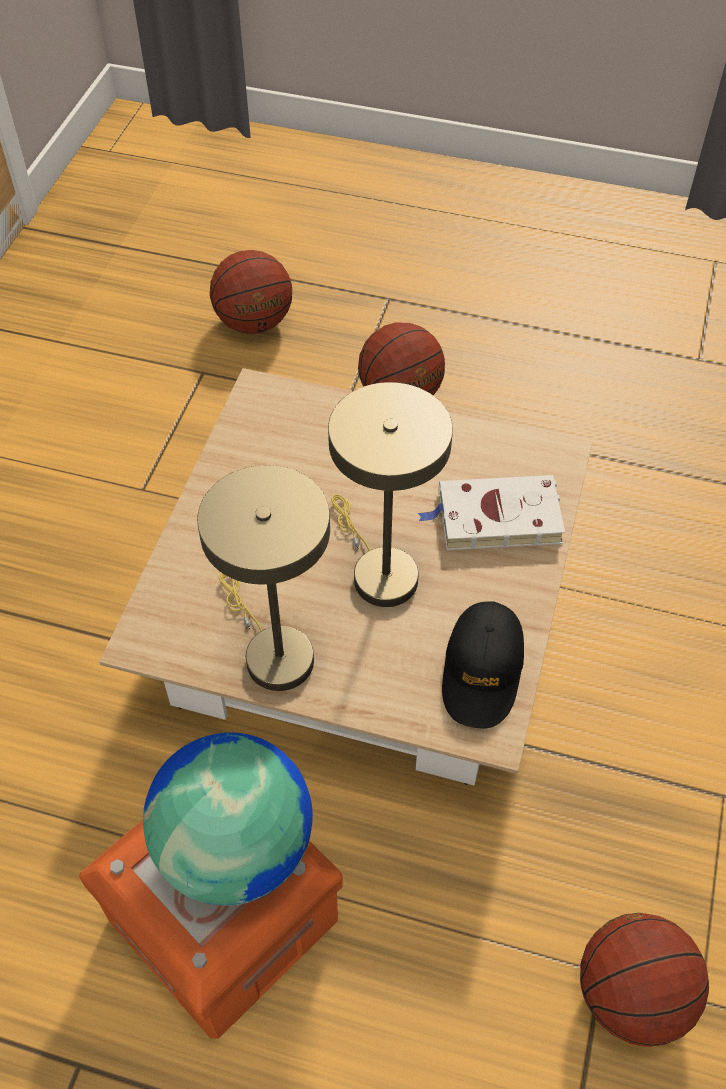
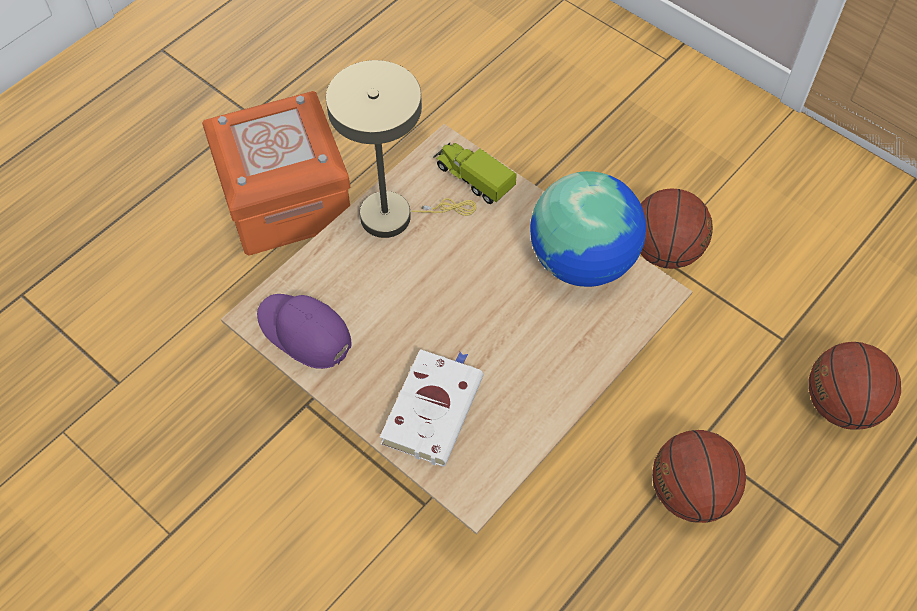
camera: 115 degrees right, 5 degrees up
globe [143,733,313,906] -> globe moved to [530,171,646,287]
beige table lamp [328,382,453,607] -> none
black cap [442,601,524,729] -> purple cap [257,294,351,369]
basketball [580,913,709,1047] -> basketball moved to [640,188,713,269]
none -> toy truck [433,143,517,204]

